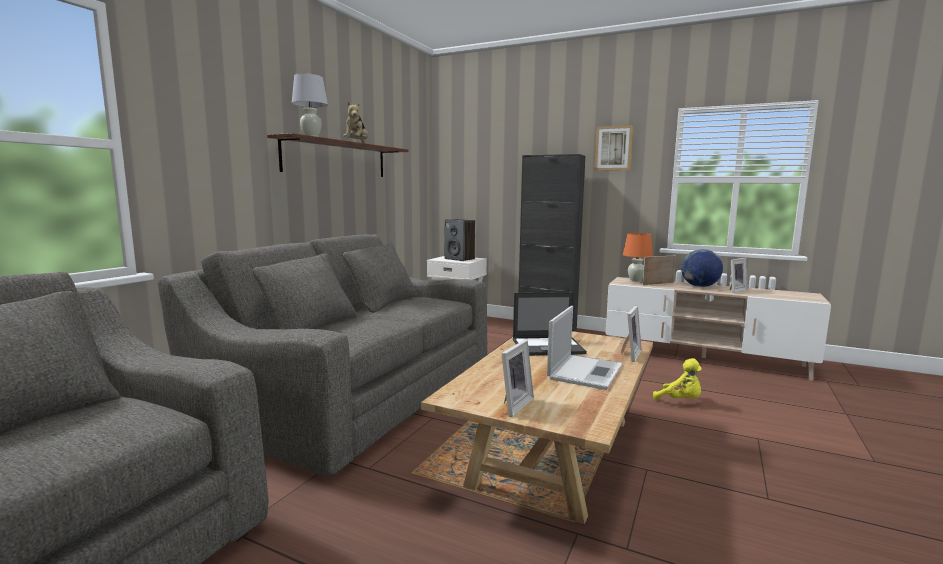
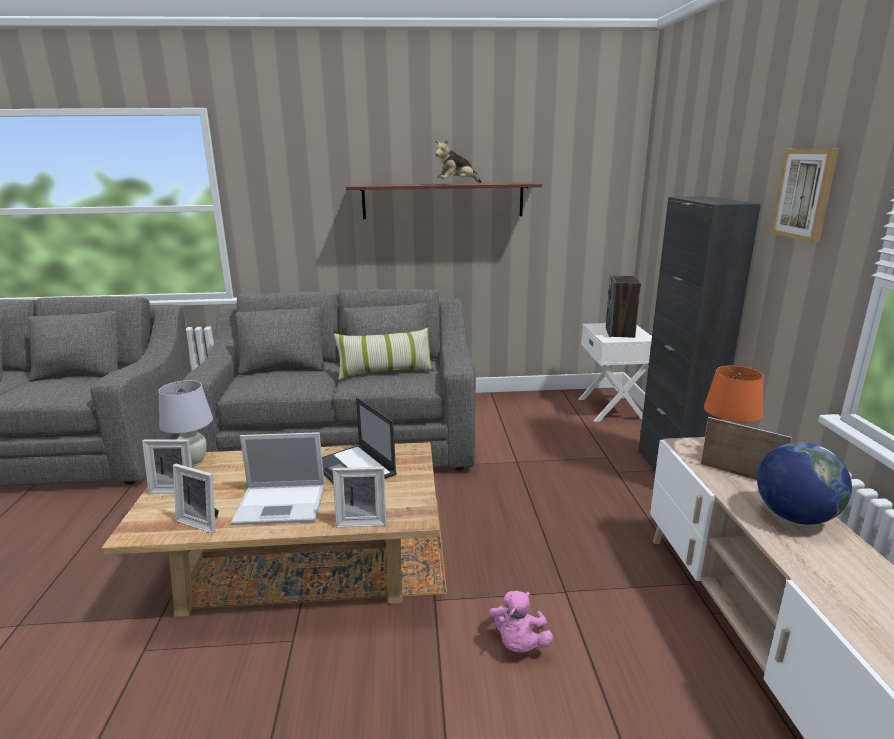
camera: 60 degrees right, 10 degrees up
white table lamp [292,73,328,137] -> white table lamp moved to [159,380,213,466]
yellow plush toy [653,358,702,400] -> pink plush toy [489,590,553,652]
picture frame [730,258,748,293] -> picture frame moved to [173,464,219,533]
none -> pillow [334,327,434,380]

